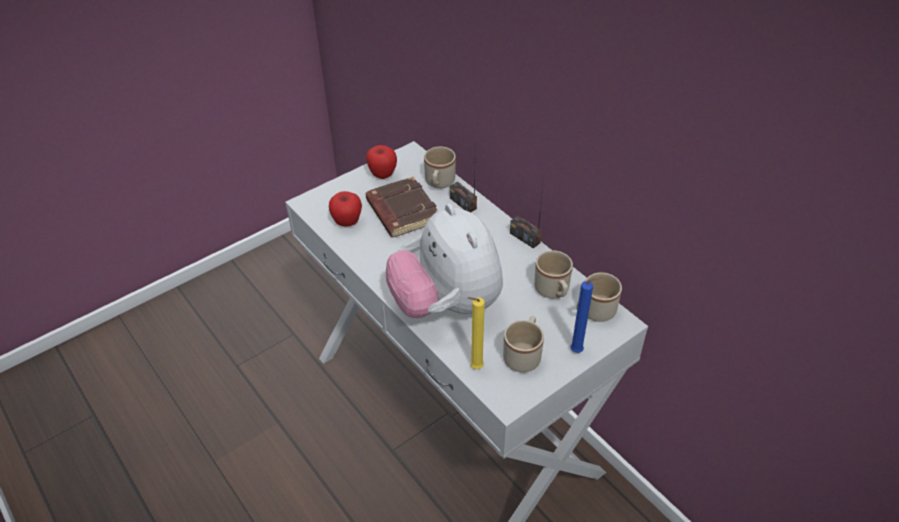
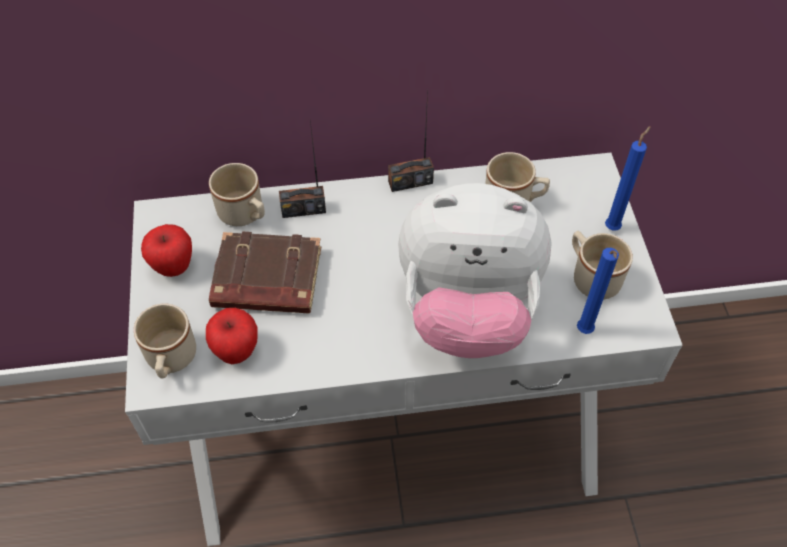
camera: 60 degrees left, 10 degrees up
yellow candle [468,297,485,369] -> blue candle [577,248,619,334]
beige mug [576,272,622,322] -> beige mug moved to [134,304,196,378]

